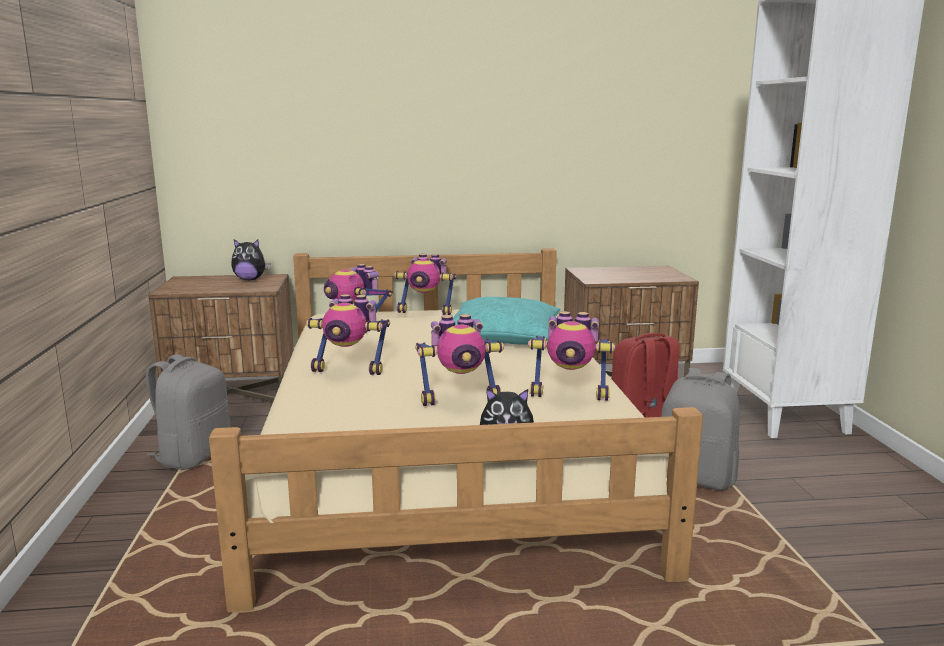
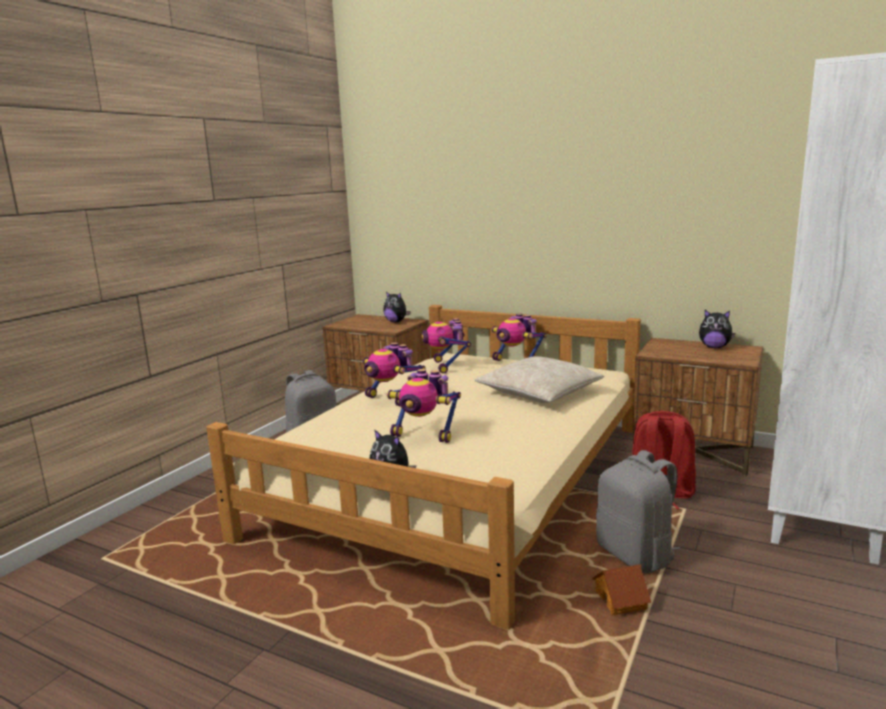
camera: 35 degrees right, 0 degrees up
turquoise pillow [453,297,560,345] -> beige pillow [475,356,604,403]
toy robot [528,311,615,401] -> none
none -> toy house [592,564,651,615]
none -> plush toy [699,310,735,348]

